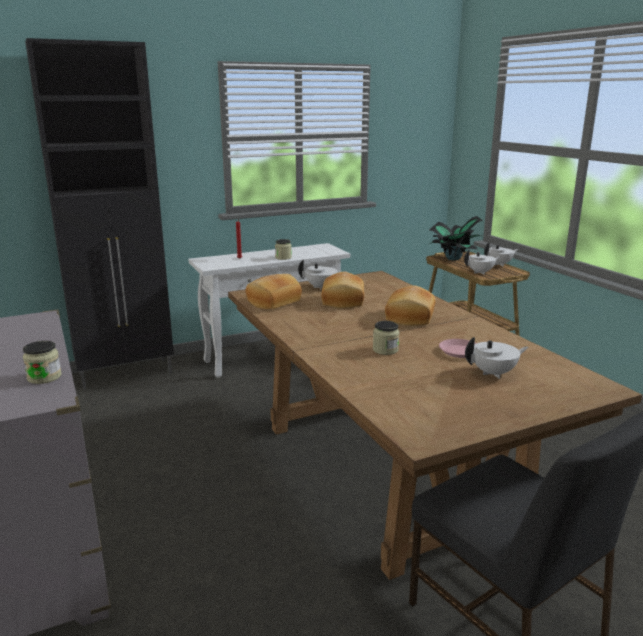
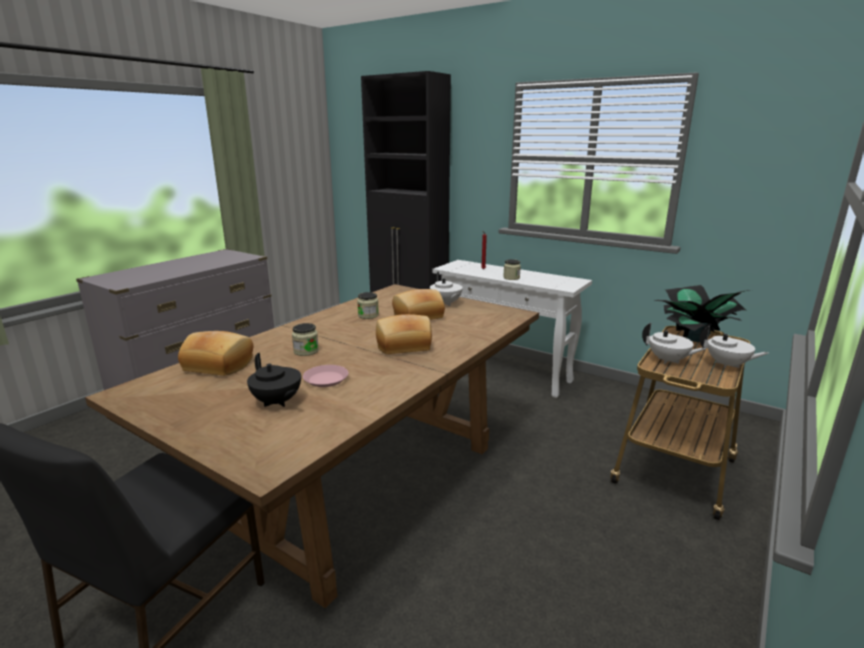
camera: 60 degrees right, 0 degrees up
jar [23,341,62,384] -> jar moved to [357,292,379,319]
bread [246,274,302,309] -> bread moved to [178,331,253,376]
white teapot [465,337,528,379] -> black teapot [247,353,301,407]

